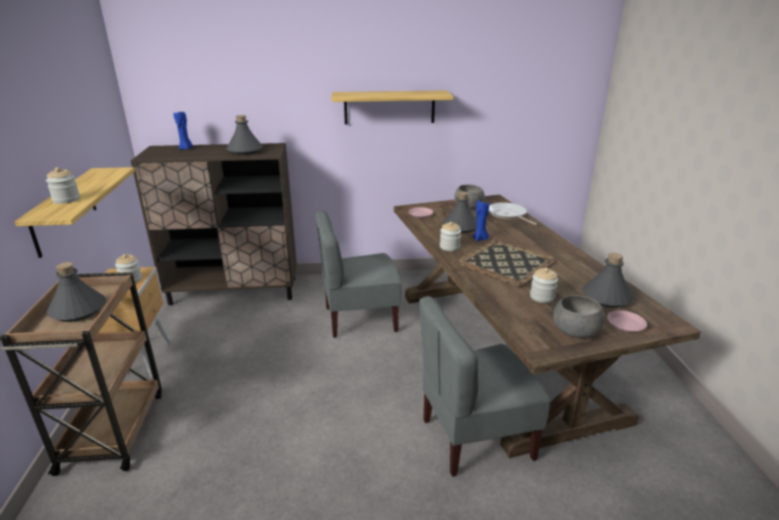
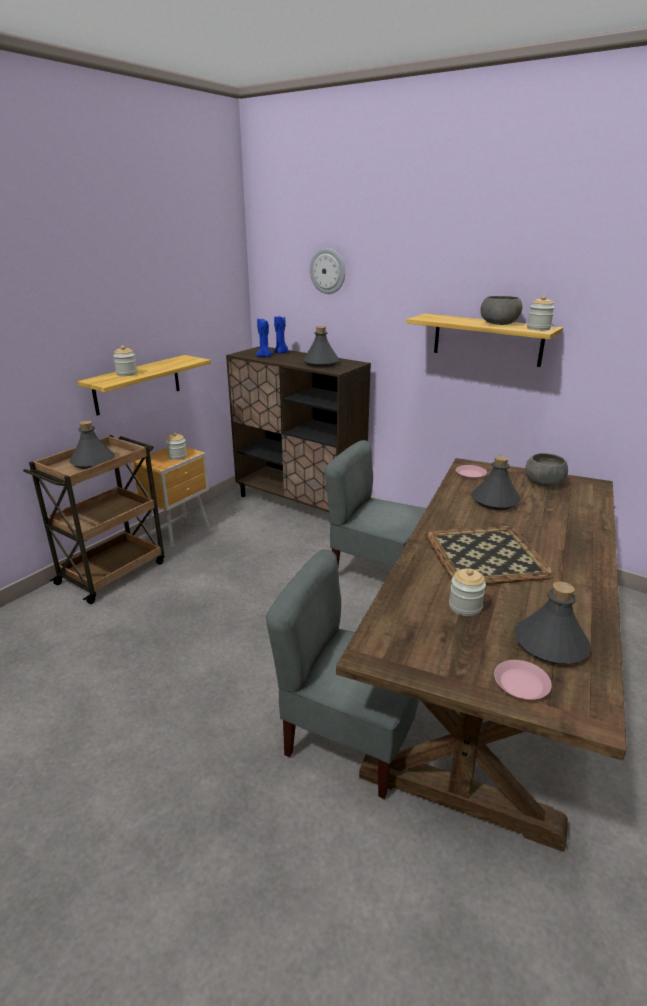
camera: 40 degrees right, 0 degrees up
jar [440,222,461,251] -> jar moved to [527,296,555,330]
blue candle [473,200,489,241] -> blue candle moved to [256,319,272,357]
frying pan [489,202,537,225] -> none
grey bowl [553,295,605,338] -> grey bowl moved to [481,296,523,325]
none -> wall clock [310,248,345,294]

